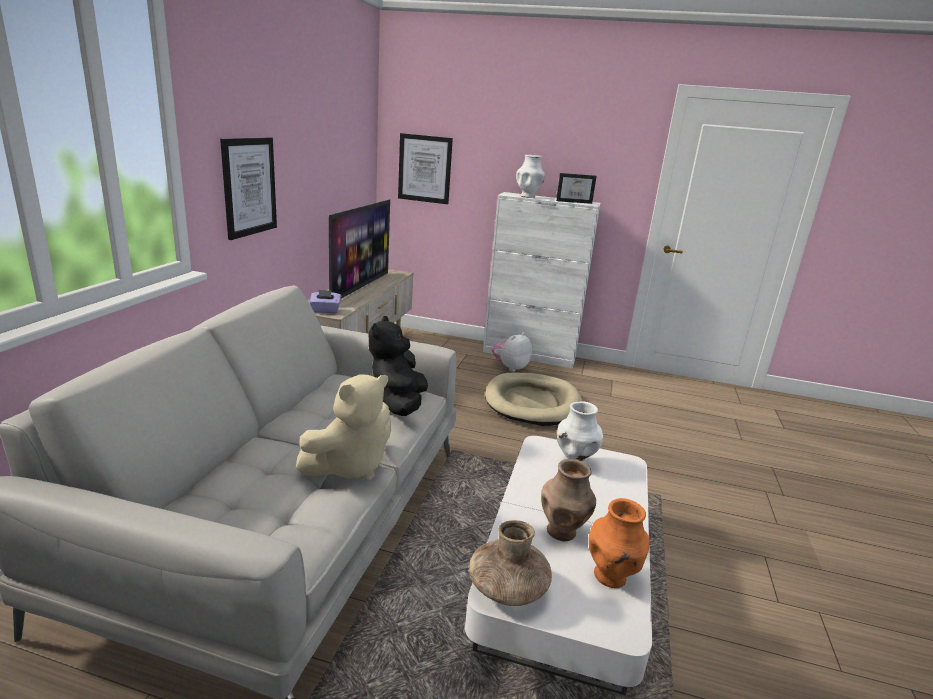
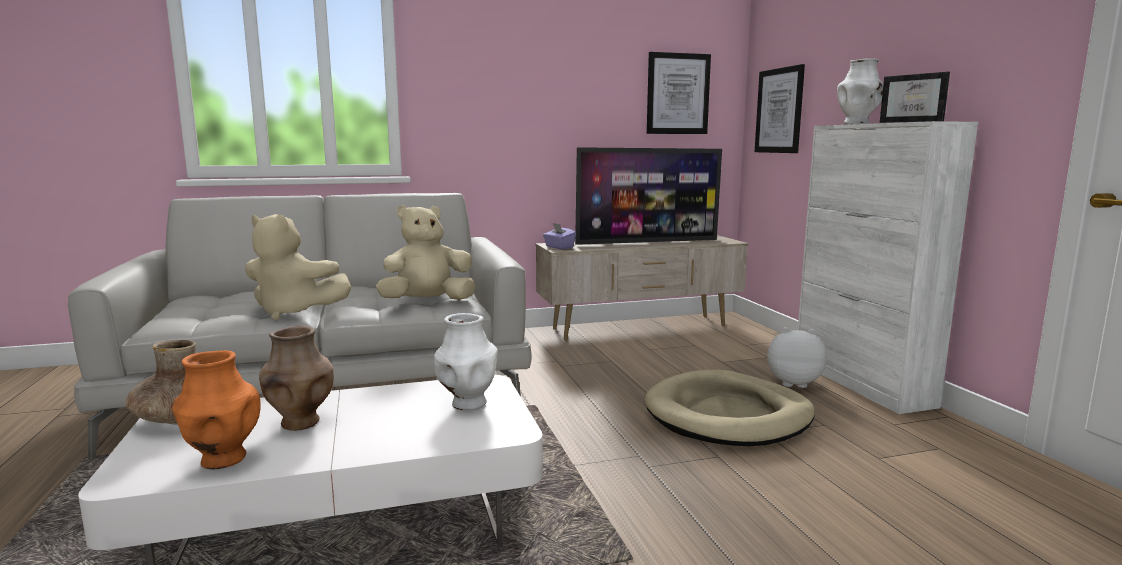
camera: 60 degrees right, 10 degrees down
picture [220,137,277,240] -> picture moved to [647,52,711,134]
black plush toy [369,316,428,416] -> beige plush toy [376,205,475,300]

